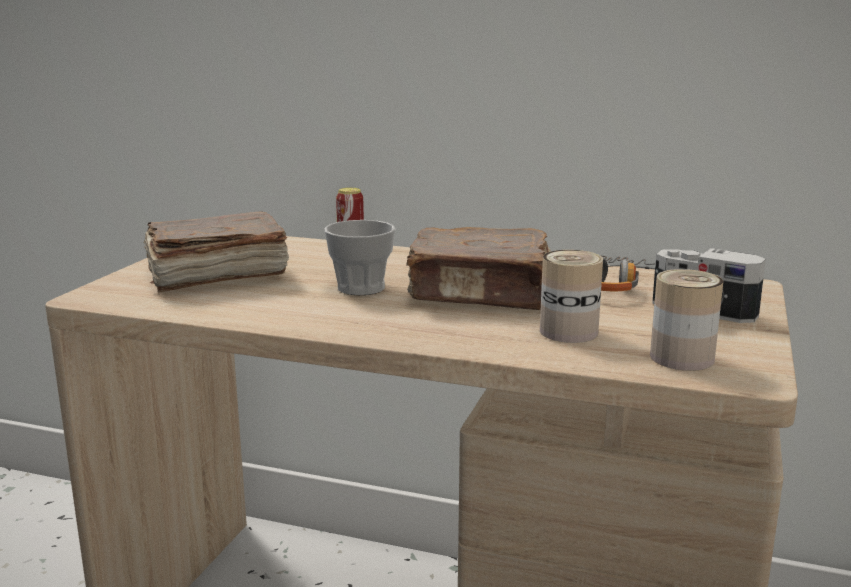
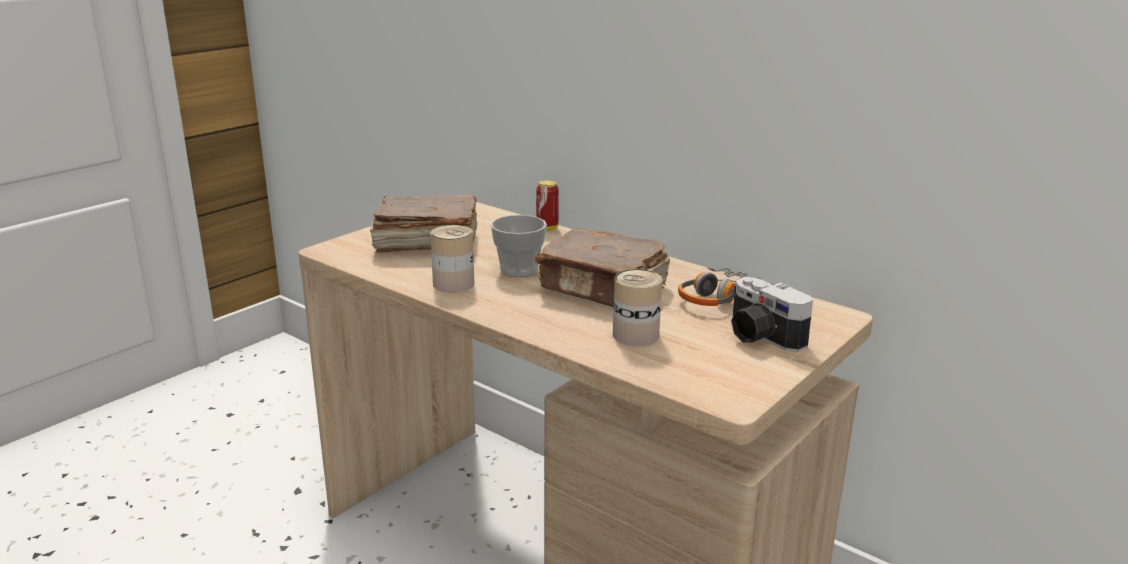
camera: 20 degrees right, 5 degrees up
can [650,269,723,371] -> can moved to [430,225,474,293]

